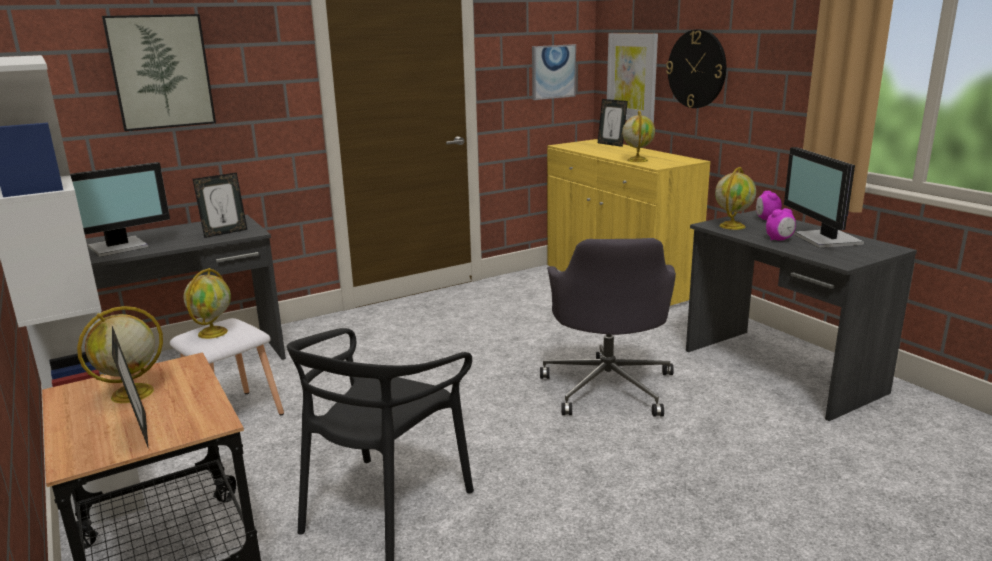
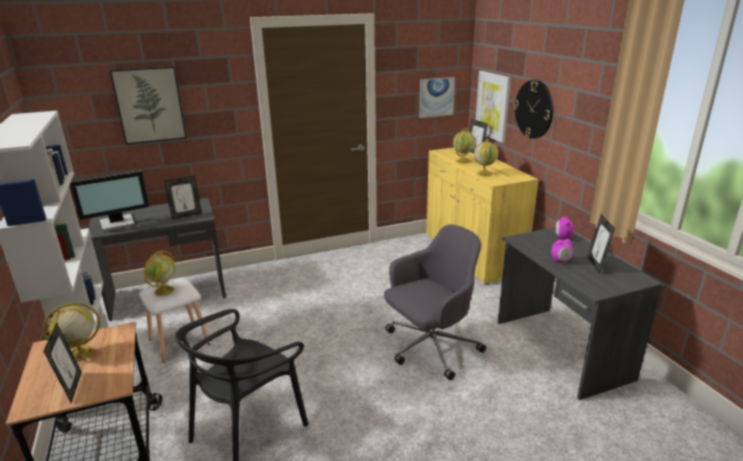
camera: 10 degrees right, 5 degrees up
grey office chair [540,238,676,417] -> grey office chair turned 135 degrees counterclockwise [384,224,486,380]
globe [715,167,756,230] -> globe moved to [453,128,476,164]
monitor [784,147,864,248] -> picture frame [587,214,615,273]

